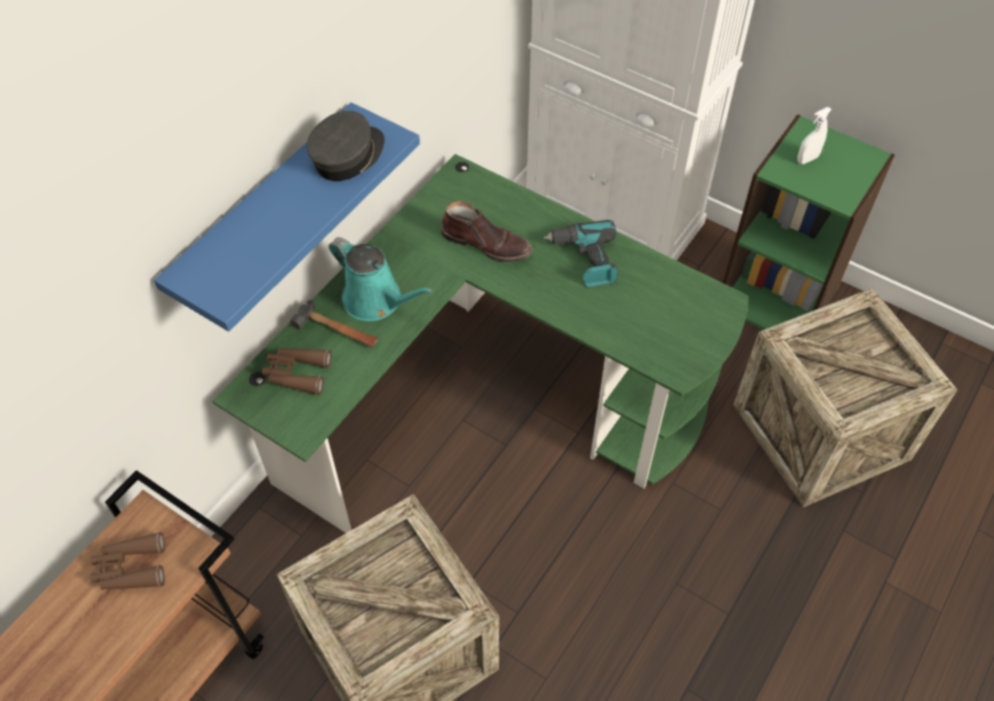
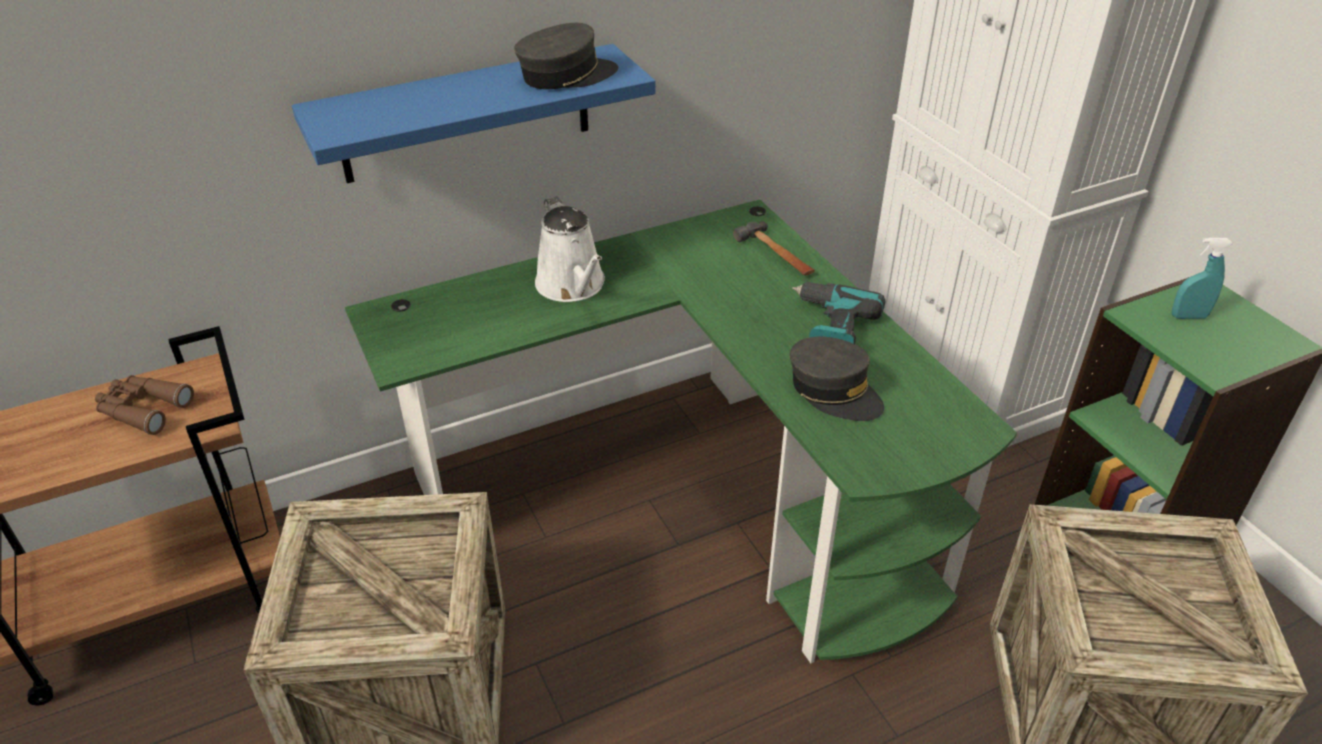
camera: 30 degrees right, 15 degrees down
brown binoculars [262,348,332,395] -> none
hammer [290,300,378,347] -> hammer moved to [733,221,815,276]
turquoise watering can [329,237,434,321] -> white watering can [535,197,605,302]
brown boot [440,201,533,262] -> none
white spray bottle [797,107,832,164] -> turquoise spray bottle [1172,238,1233,319]
none -> grey cap [790,336,884,421]

